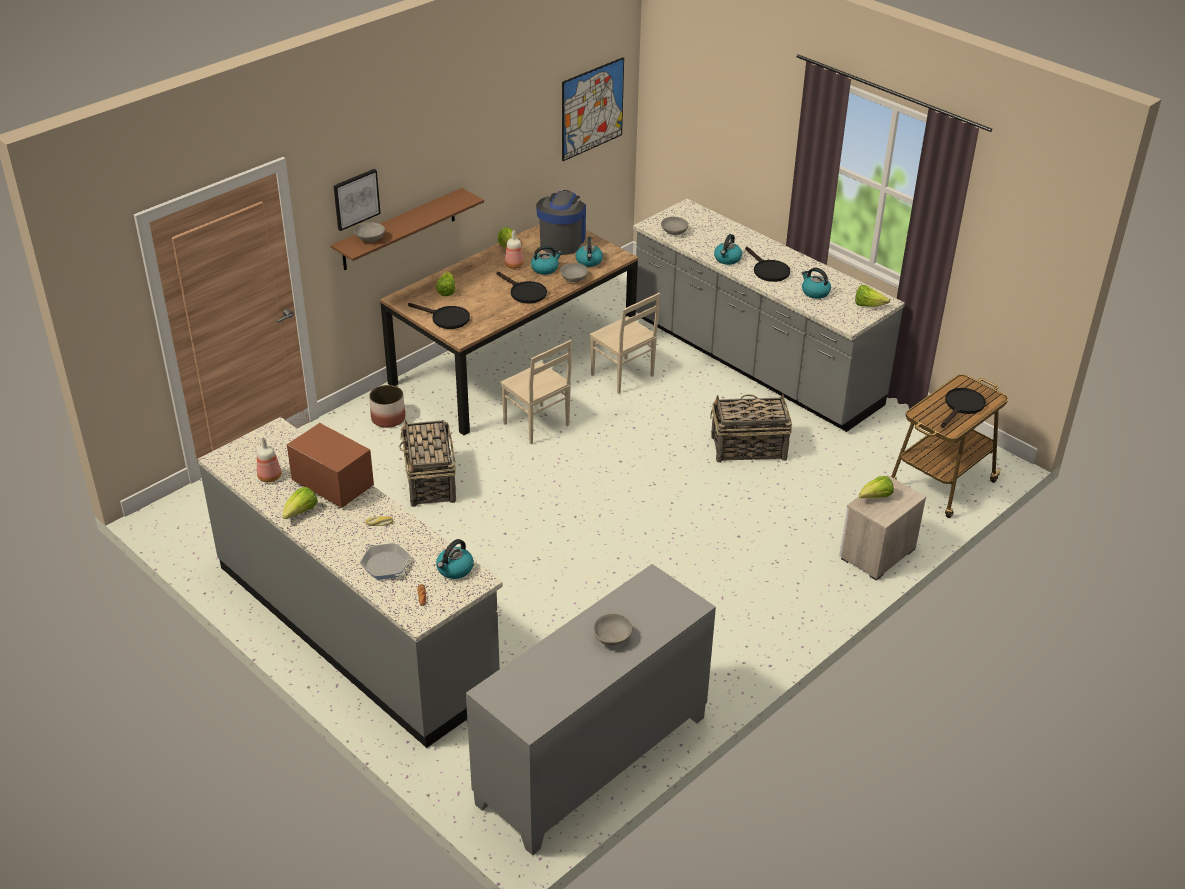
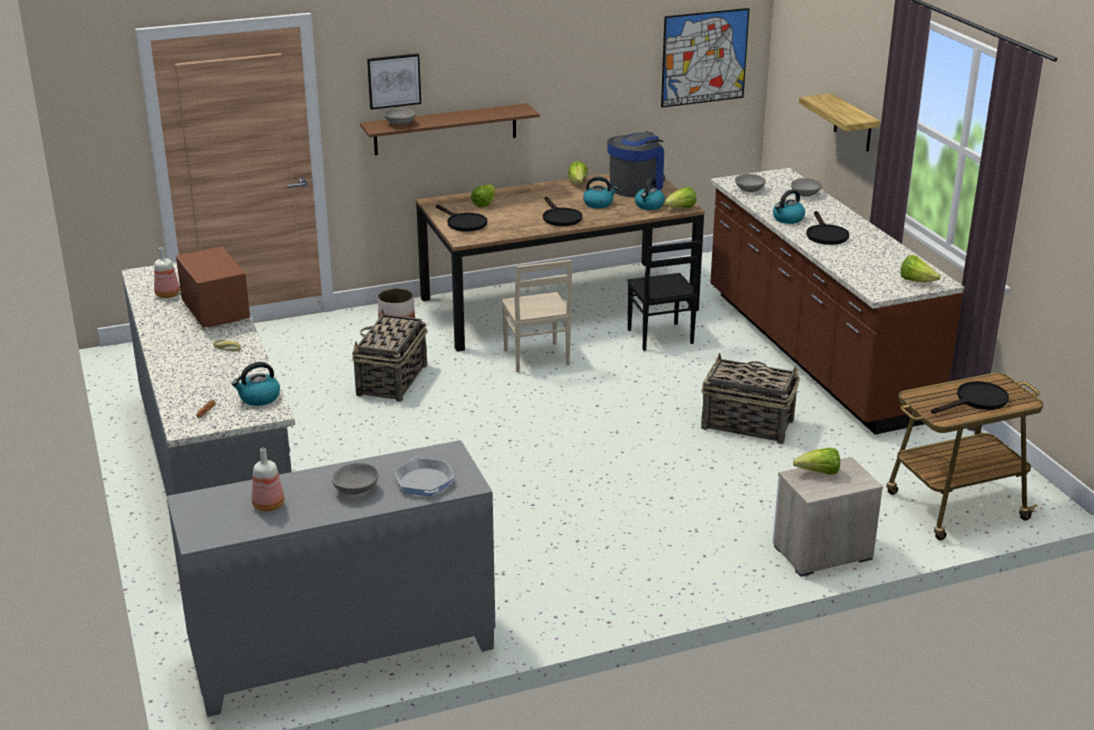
camera: 25 degrees right, 10 degrees down
lettuce [283,487,318,519] -> lettuce moved to [664,187,697,208]
frying pan [360,543,411,579] -> frying pan moved to [394,456,454,496]
bottle [505,231,524,269] -> bottle moved to [252,448,284,511]
grey bowl [560,263,588,282] -> grey bowl moved to [791,178,822,197]
beige chair [590,293,660,394] -> black chair [627,240,701,351]
grey counter [633,199,905,432] -> brown counter [710,168,965,435]
kettle [802,268,831,299] -> none
none -> shelf [799,93,880,152]

